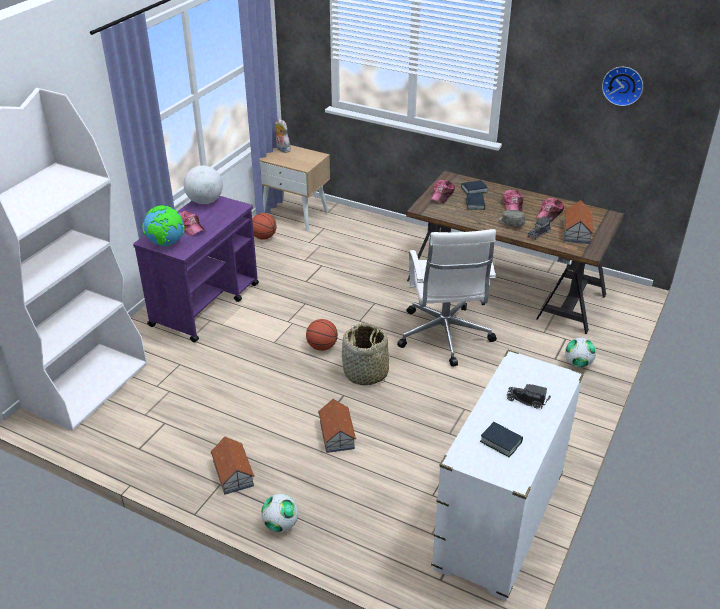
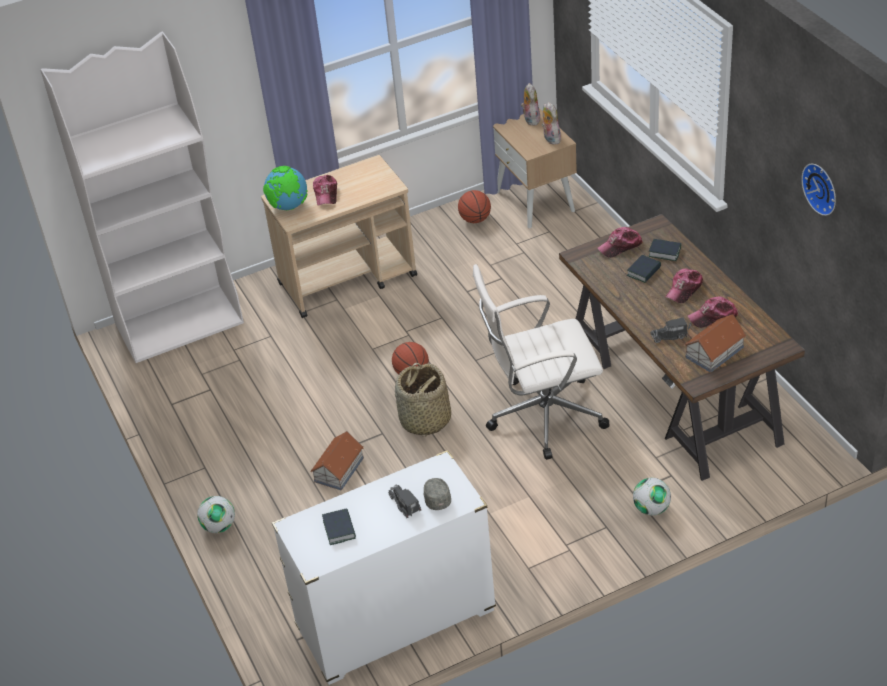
camera: 40 degrees right, 5 degrees up
purple cart [133,196,259,342] -> beige cart [261,155,417,318]
globe [184,165,223,204] -> none
toy house [210,437,255,495] -> none
white office chair [397,229,497,367] -> white office chair turned 45 degrees clockwise [473,264,609,460]
grey cap [498,210,525,227] -> grey cap moved to [424,478,451,510]
none -> plush toy [542,102,561,144]

